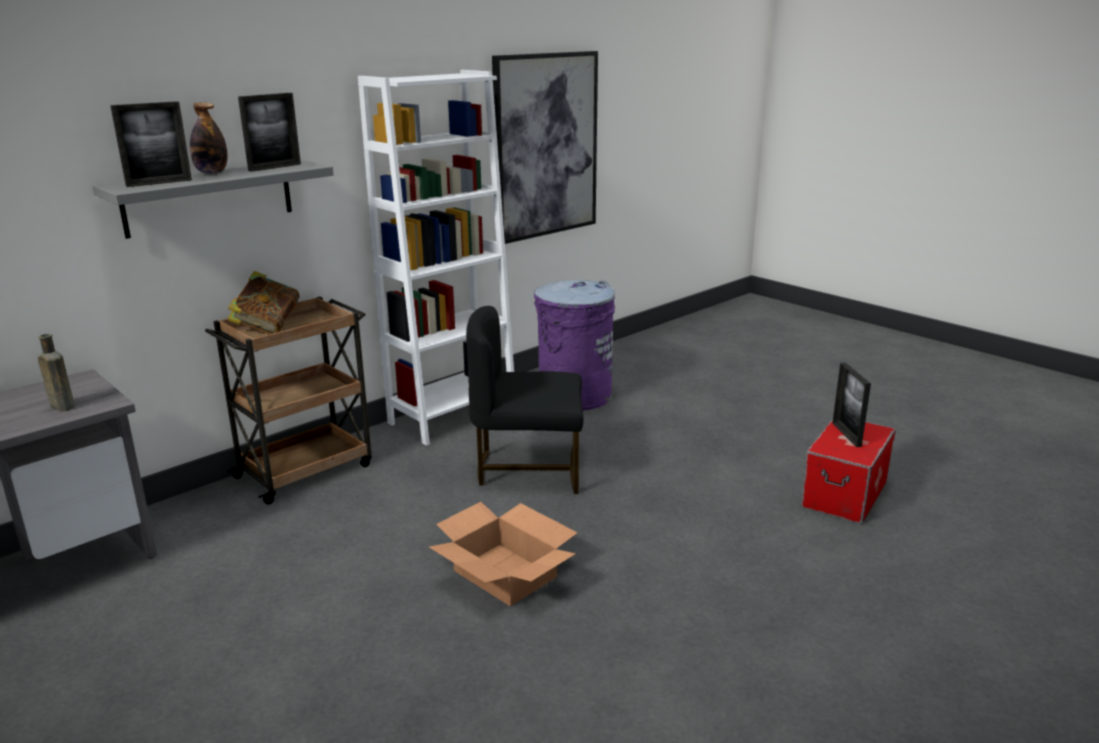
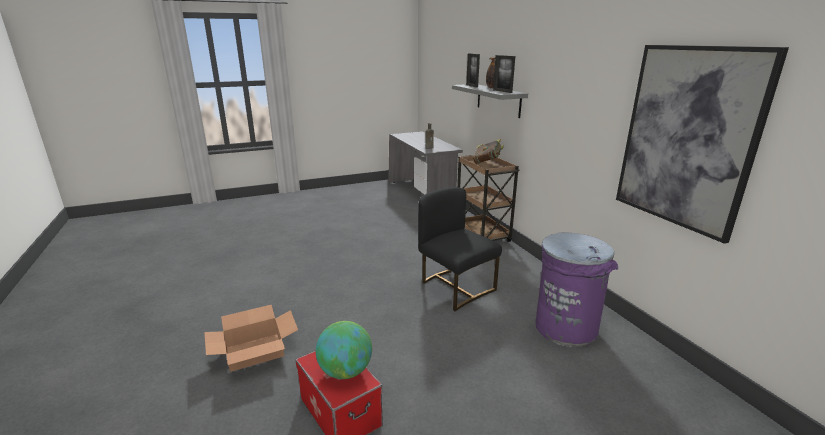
camera: 110 degrees right, 0 degrees up
white bookcase [358,70,514,446] -> none
cardboard box [429,502,577,606] -> cardboard box moved to [204,305,298,372]
black chair [466,306,584,494] -> black chair turned 60 degrees counterclockwise [418,187,502,311]
picture frame [832,363,871,447] -> globe [316,321,372,379]

